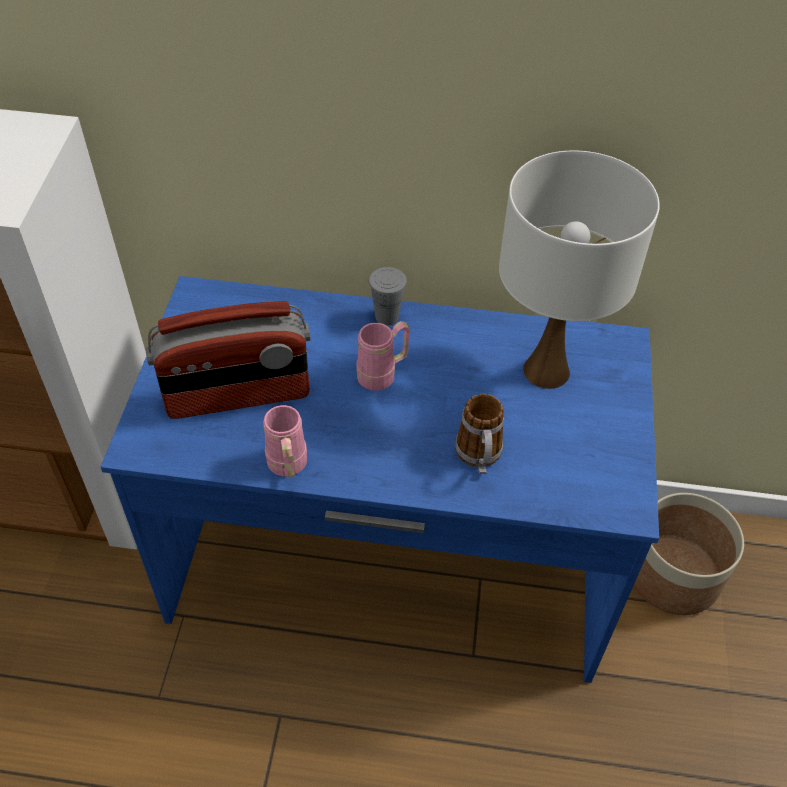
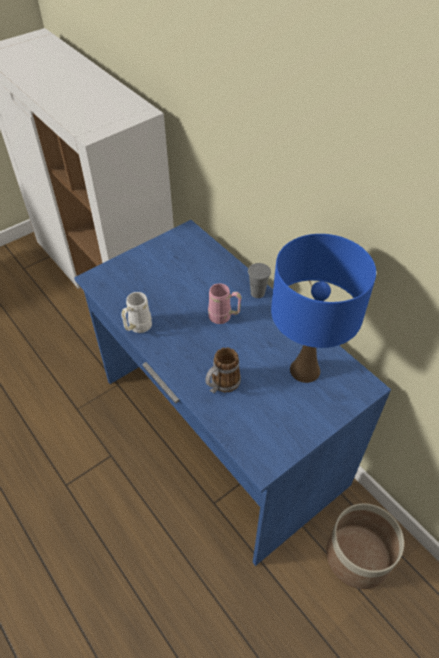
camera: 45 degrees right, 0 degrees up
radio [146,301,311,419] -> none
pink mug [263,405,307,478] -> white mug [121,292,152,333]
white table lamp [499,150,660,389] -> blue table lamp [271,234,376,383]

